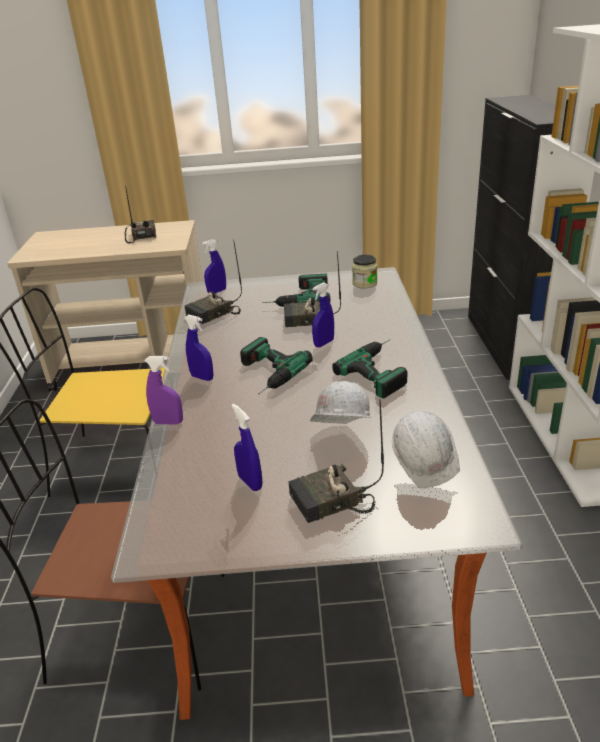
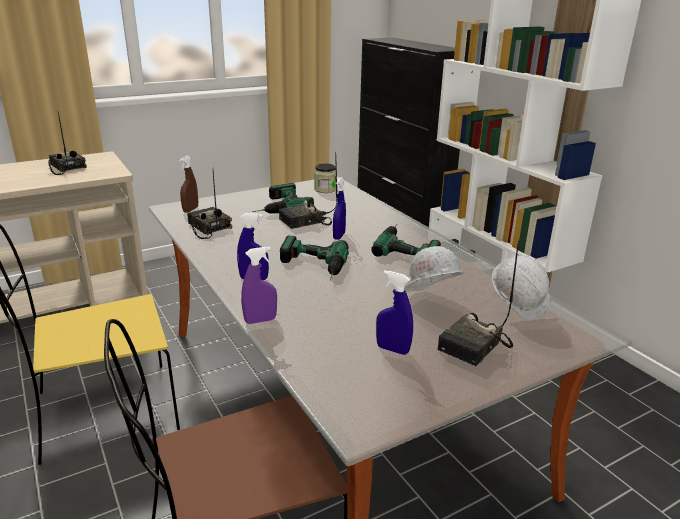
camera: 30 degrees left, 5 degrees down
radio [185,239,242,324] -> radio turned 120 degrees clockwise [187,171,232,239]
blue spray bottle [202,239,226,294] -> brown spray bottle [179,156,198,213]

